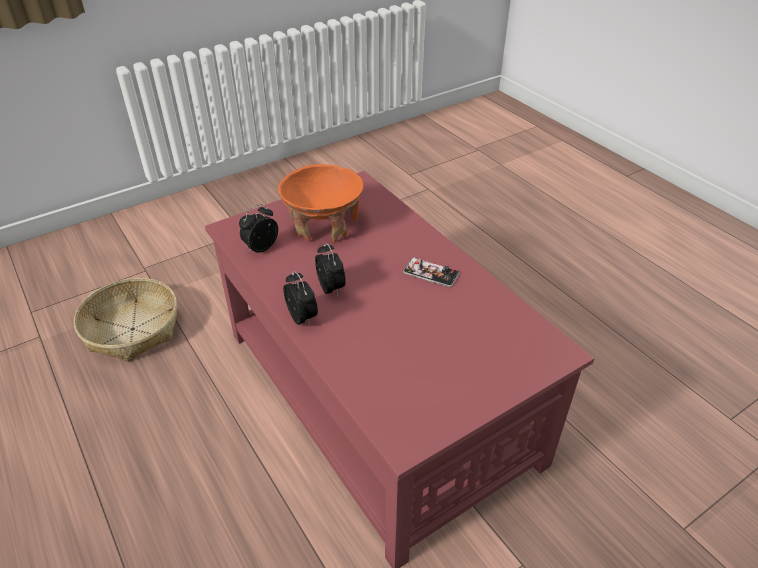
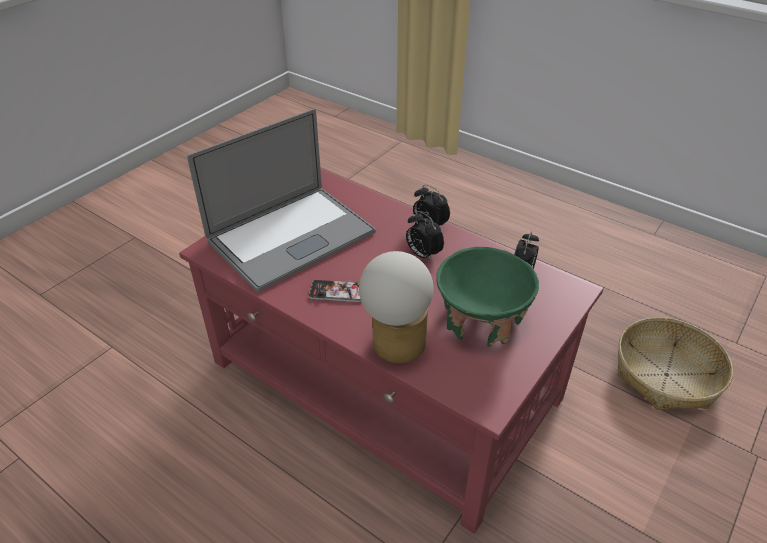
camera: 160 degrees right, 0 degrees up
orange bowl [278,164,363,242] -> green bowl [436,247,539,347]
none -> laptop [187,109,376,292]
none -> table lamp [359,251,433,363]

